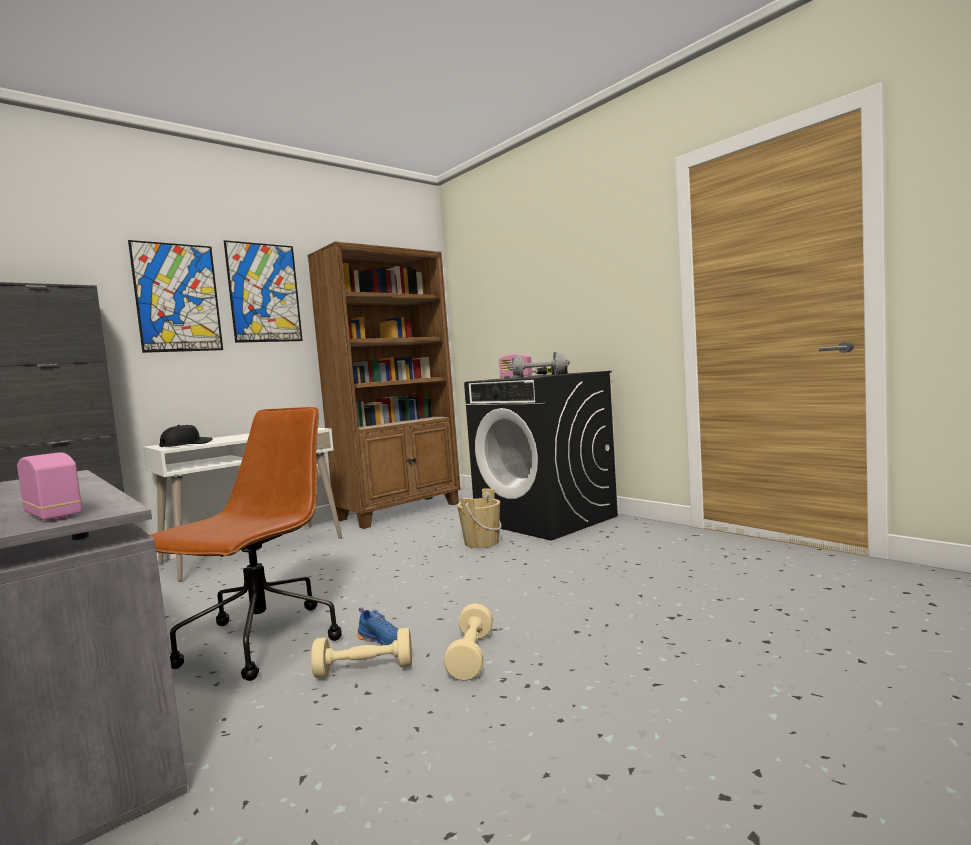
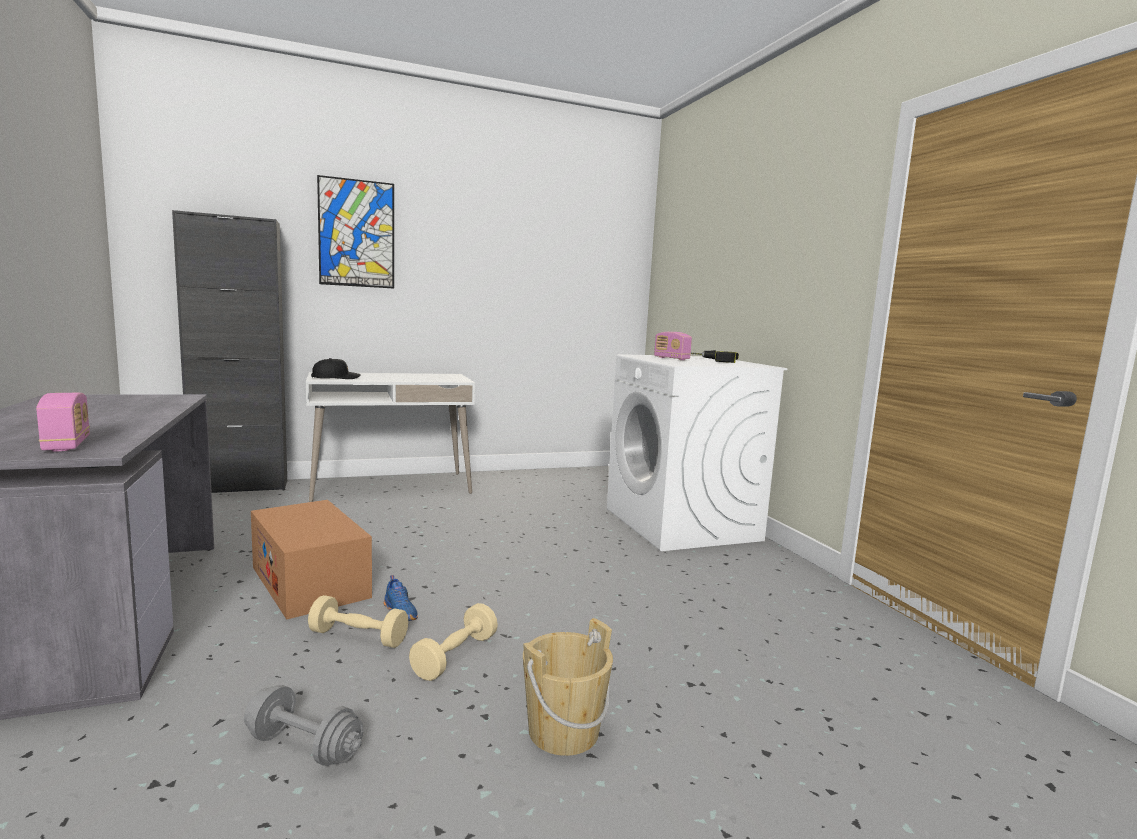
camera: 20 degrees right, 5 degrees up
brown office chair [150,407,342,681] -> cardboard box [251,500,372,620]
picture [224,240,303,343] -> none
brown bookcase [308,241,461,529] -> none
beige bucket [457,489,502,548] -> beige bucket moved to [523,618,613,756]
black washing machine [464,371,618,541] -> white washing machine [607,354,787,551]
grey dumbbell [507,352,570,378] -> grey dumbbell moved to [244,685,364,766]

